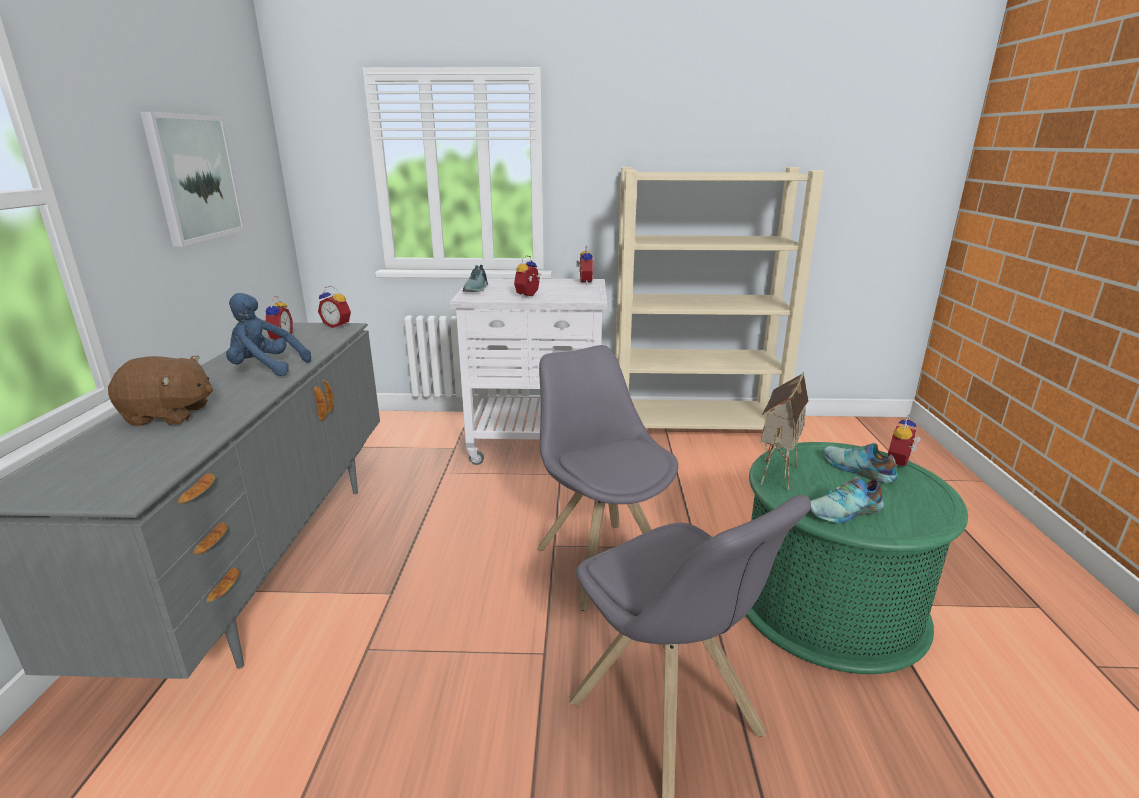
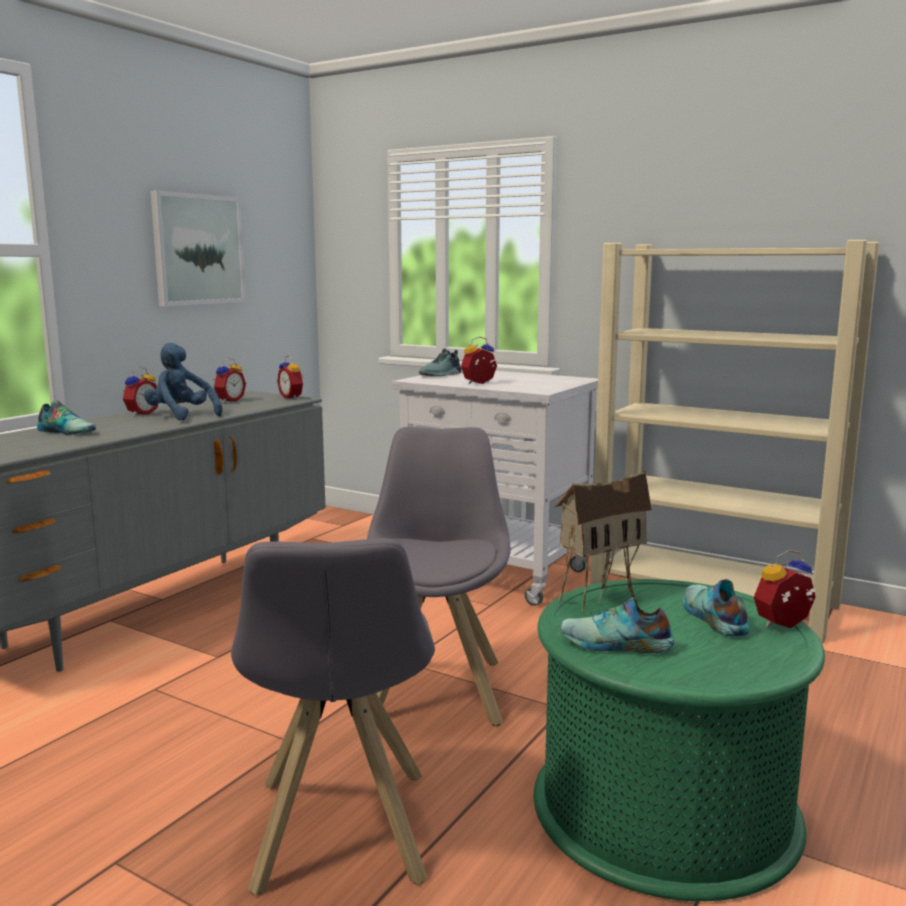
camera: 30 degrees right, 10 degrees down
brown plush toy [108,356,213,426] -> shoe [37,400,96,436]
alarm clock [576,245,593,284] -> alarm clock moved to [123,367,158,416]

